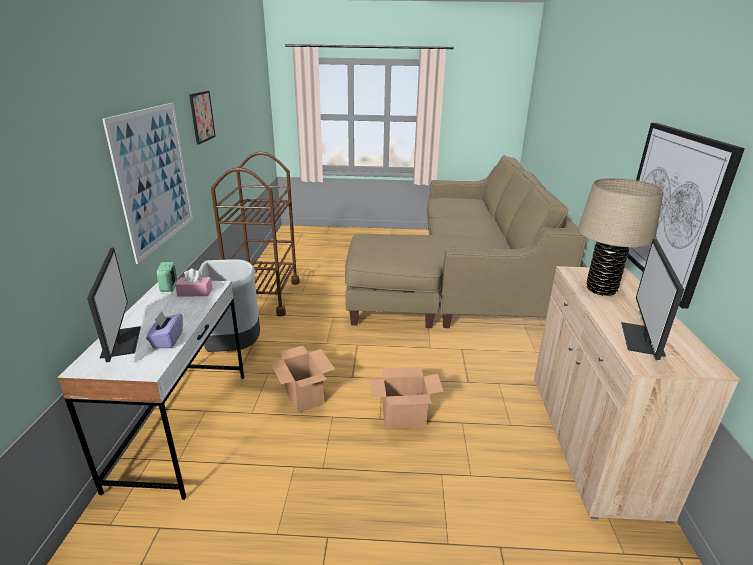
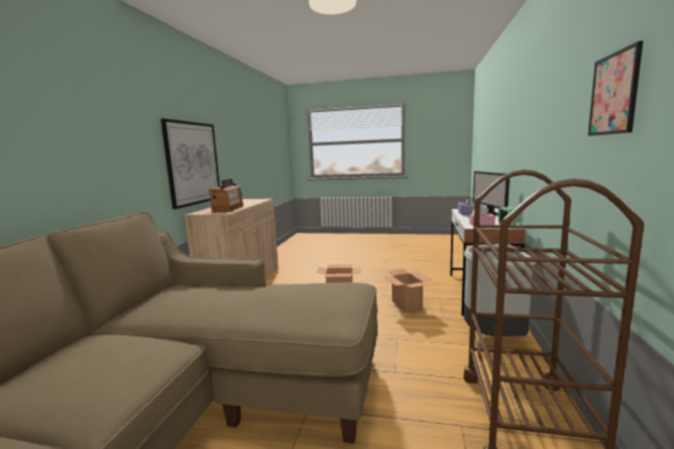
camera: 170 degrees left, 15 degrees down
picture [102,103,193,264] -> none
beige table lamp [578,178,664,296] -> radio [209,179,244,212]
monitor [621,238,684,360] -> none

